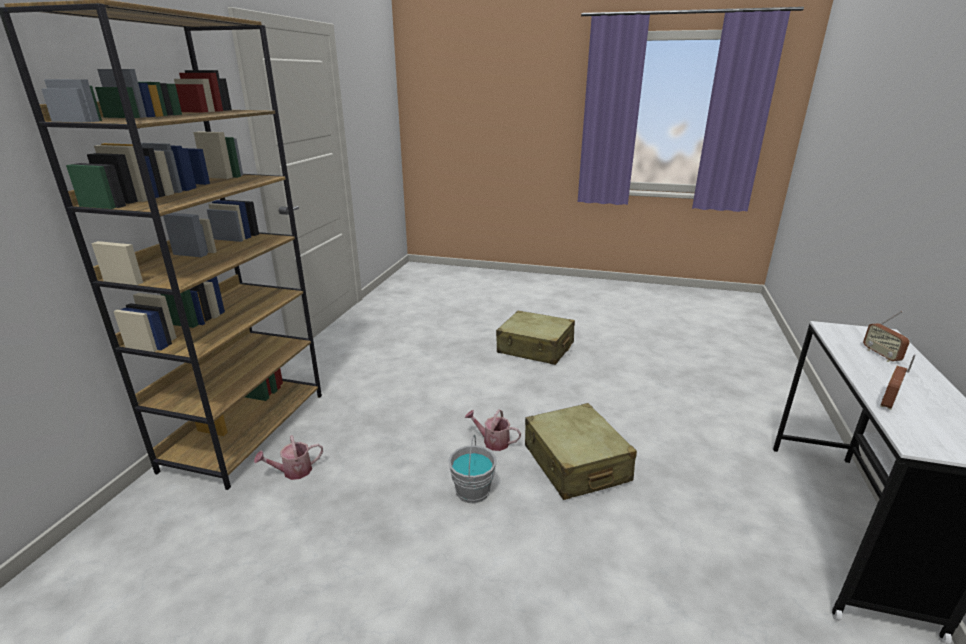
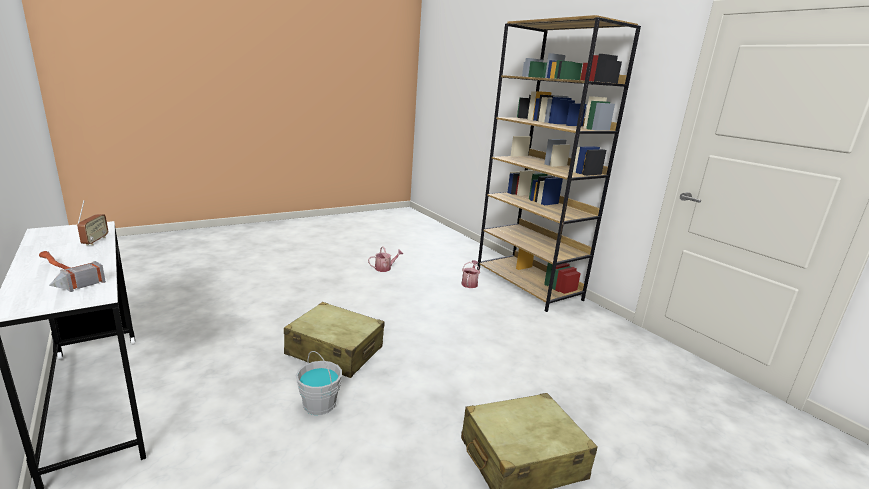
camera: 130 degrees right, 5 degrees down
grey bucket [448,435,496,503] -> grey bucket moved to [296,351,342,415]
watering can [465,410,521,451] -> watering can moved to [368,246,403,272]
radio [863,311,910,362] -> hammer [39,251,106,292]

